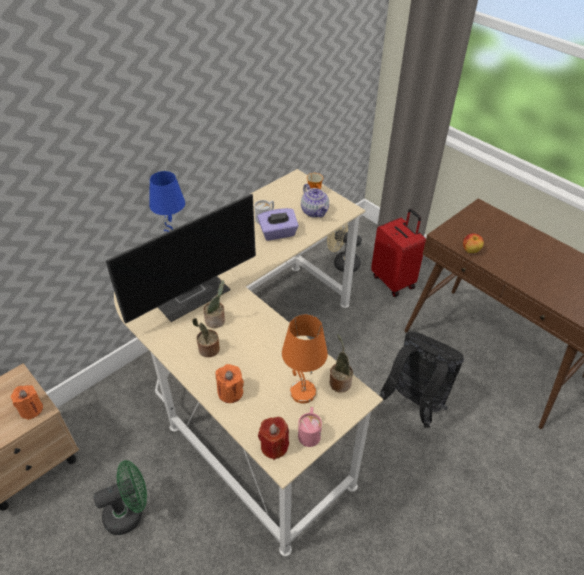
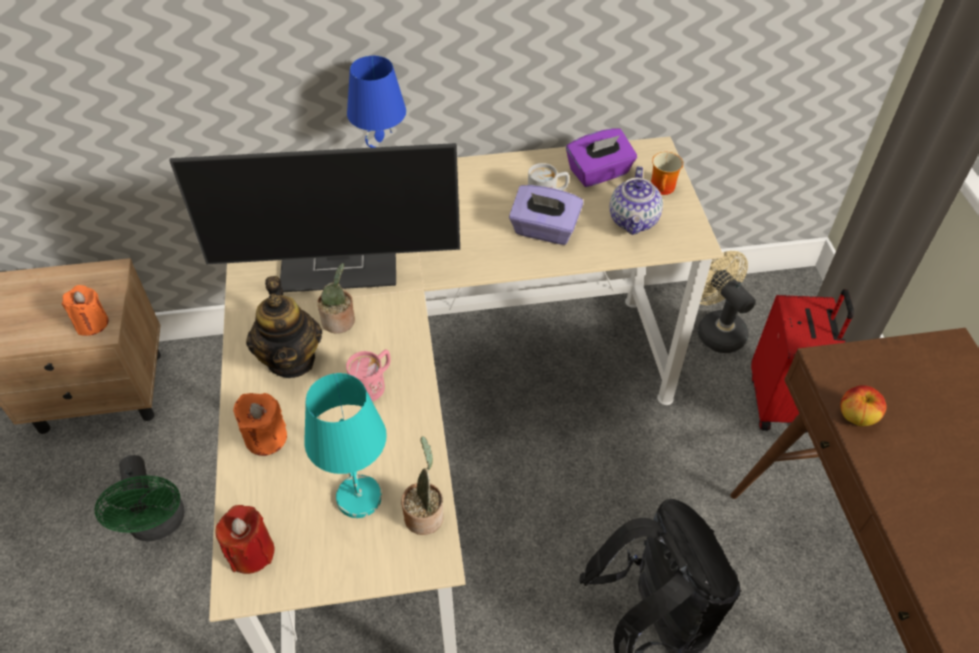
camera: 35 degrees right, 5 degrees up
green fan [93,460,147,535] -> green fan turned 60 degrees clockwise [95,455,184,541]
potted plant [192,318,220,357] -> teapot [246,276,322,378]
orange table lamp [282,315,328,403] -> turquoise table lamp [304,373,387,518]
pink mug [298,407,322,447] -> pink mug moved to [346,350,391,401]
none -> purple tissue box [566,129,637,187]

